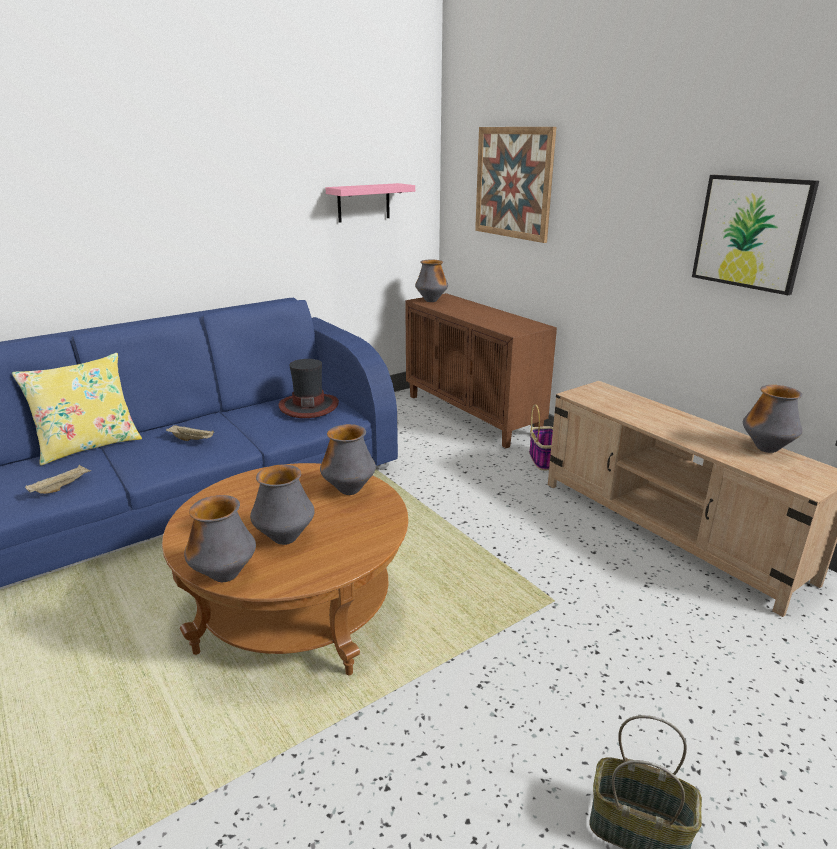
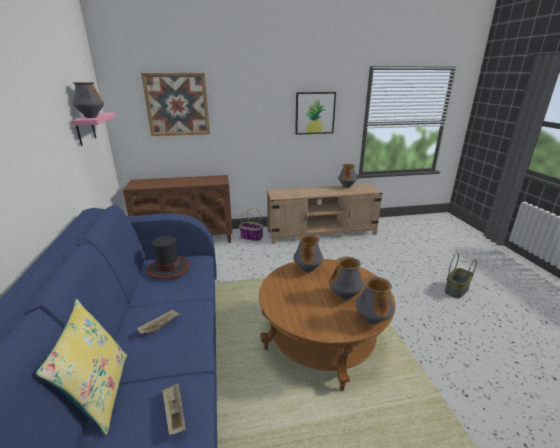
camera: 65 degrees left, 0 degrees up
vase [415,259,448,302] -> vase moved to [73,82,104,118]

